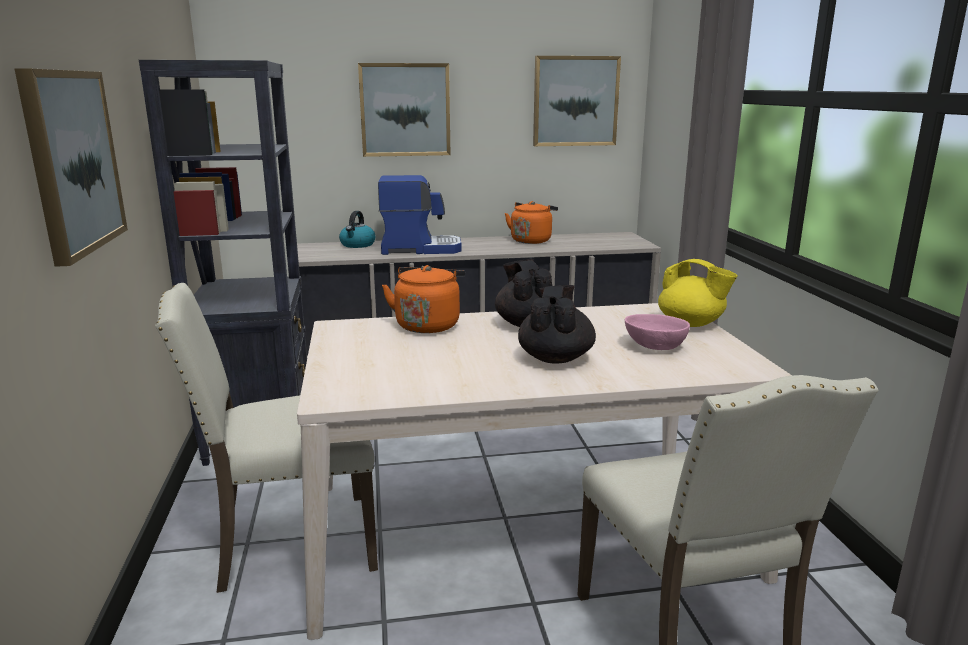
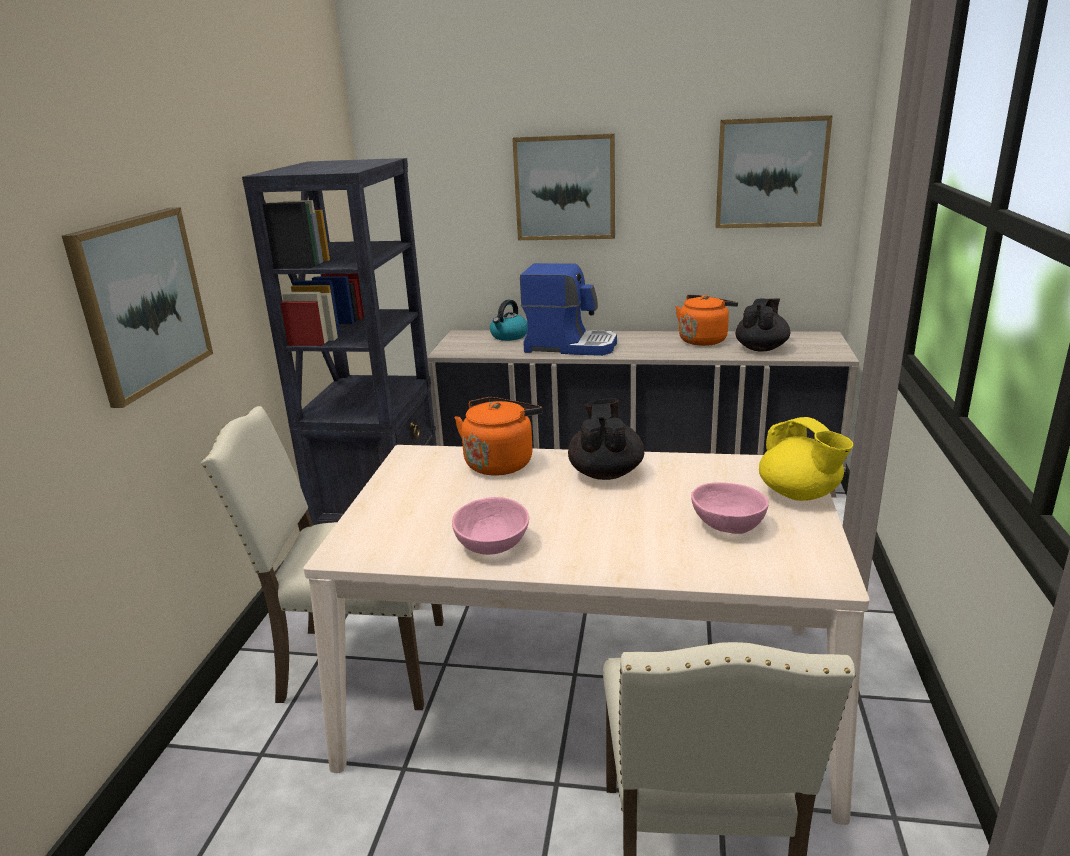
camera: 20 degrees right, 5 degrees up
black teapot [518,285,596,364] -> black teapot moved to [736,299,790,352]
none -> pink bowl [452,497,529,555]

